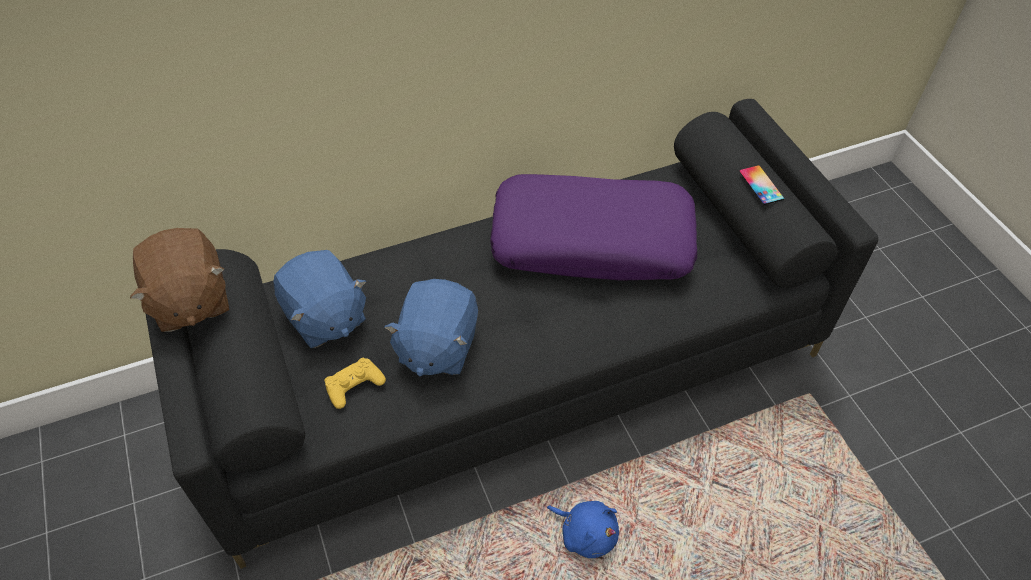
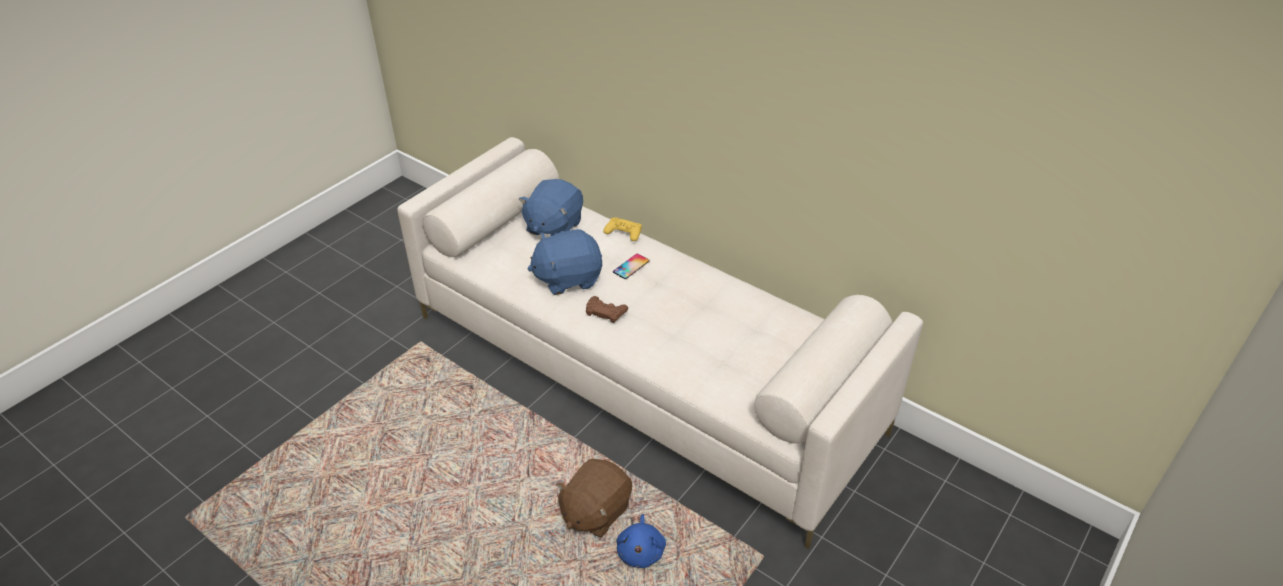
camera: 60 degrees right, 10 degrees down
brown plush toy [130,228,229,332] -> brown plush toy moved to [556,458,632,538]
black sofa [145,99,878,569] -> beige sofa [397,137,923,549]
yellow game controller [324,357,386,409] -> yellow game controller moved to [603,217,642,241]
purple pillow [490,174,697,281] -> none
blue plush toy [547,501,619,558] -> blue plush toy moved to [617,514,666,568]
phone [739,165,785,205] -> phone moved to [613,253,650,279]
none -> brown game controller [586,296,628,323]

